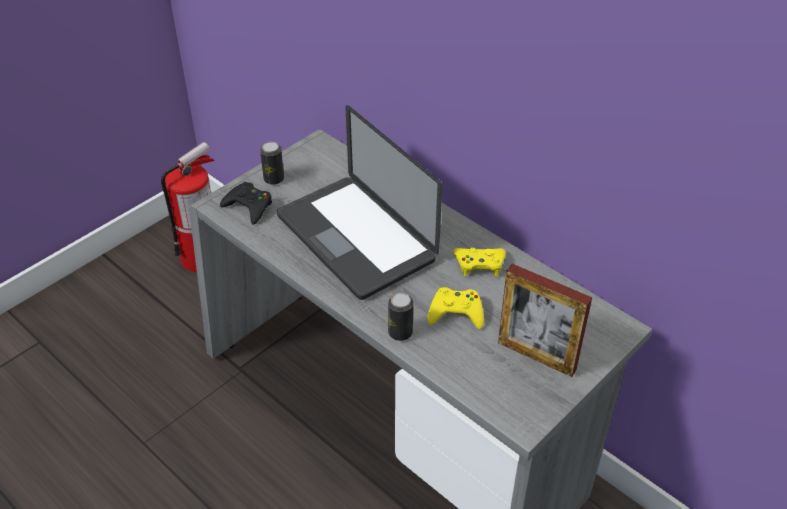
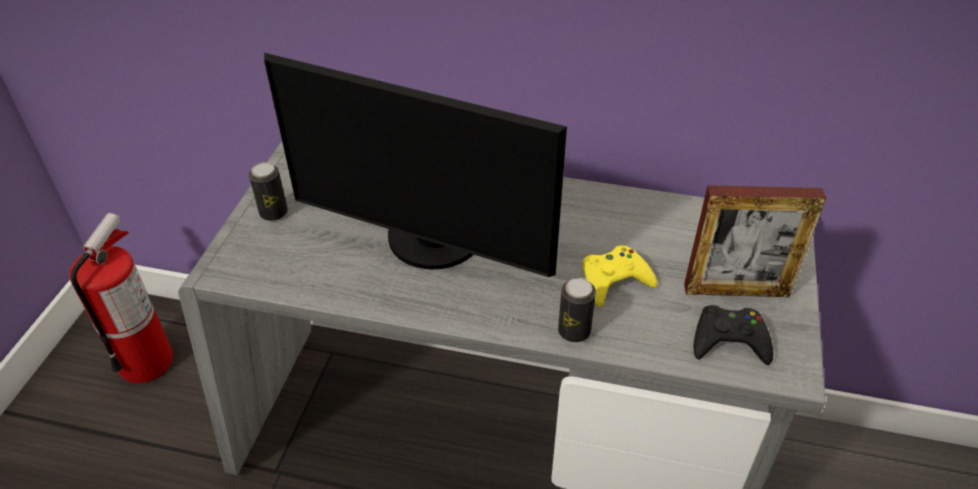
camera: 30 degrees left, 0 degrees up
black game controller [220,182,272,225] -> black game controller moved to [693,305,774,365]
laptop [277,105,442,300] -> monitor [264,53,567,277]
yellow game controller [453,248,506,276] -> none

